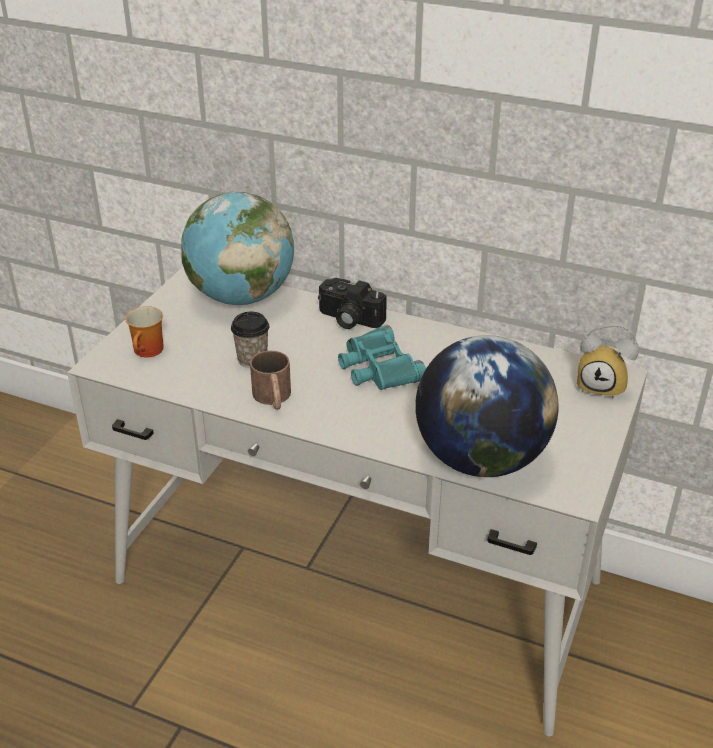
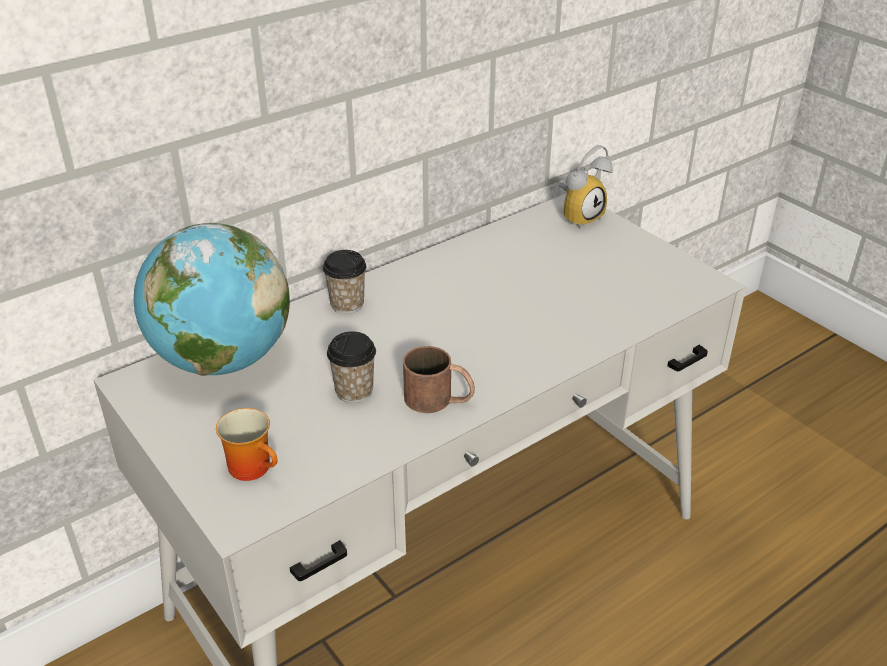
camera: 60 degrees left, 0 degrees up
camera [318,278,387,329] -> cup [323,250,366,314]
turquoise binoculars [338,325,426,390] -> none
globe [415,335,559,477] -> none

